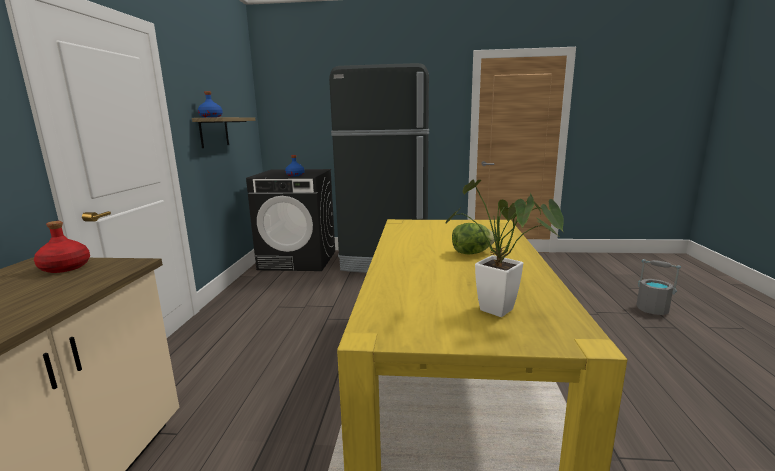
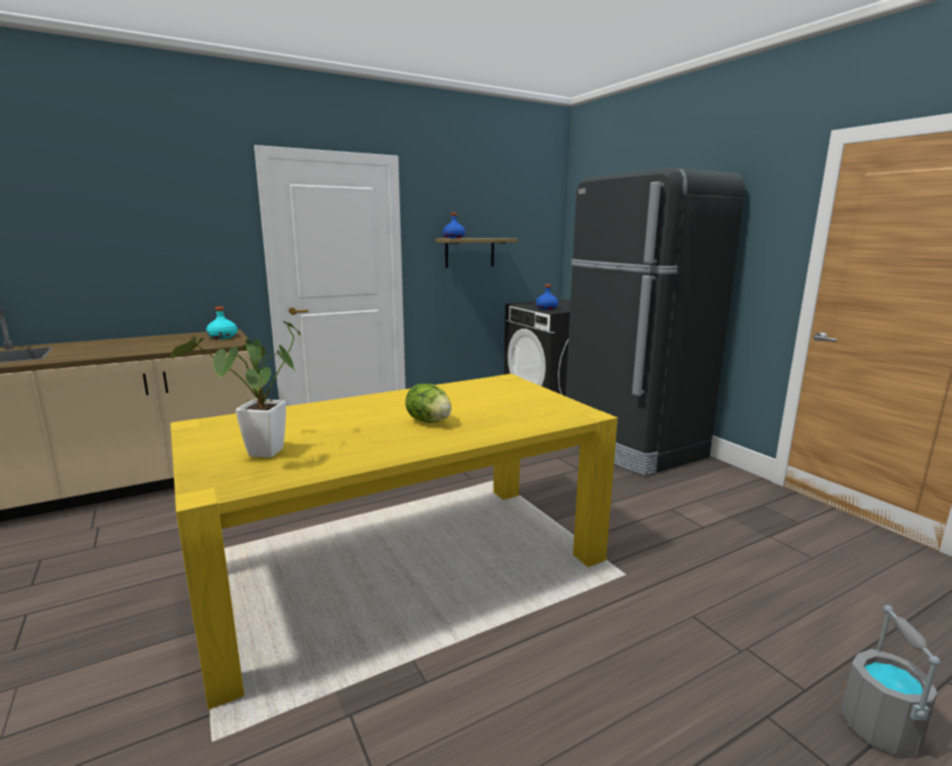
camera: 55 degrees right, 0 degrees up
red bottle [34,221,90,273] -> turquoise bottle [206,307,238,339]

